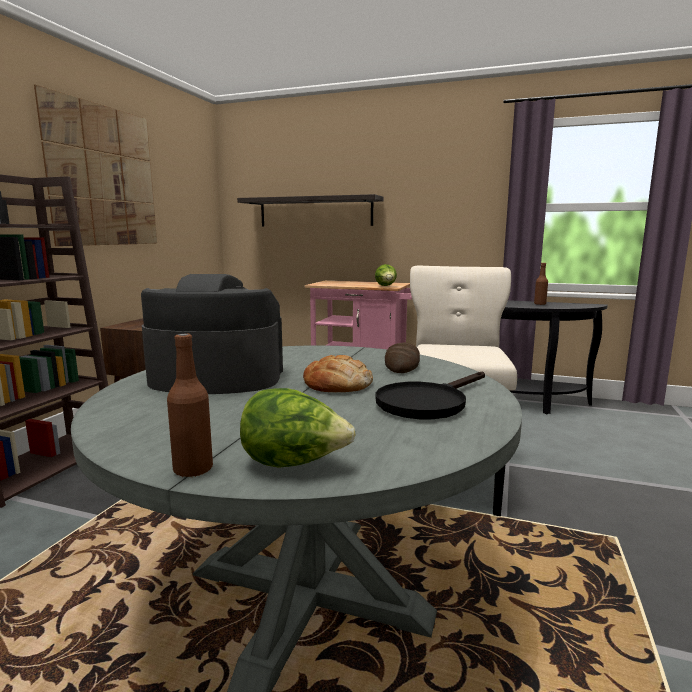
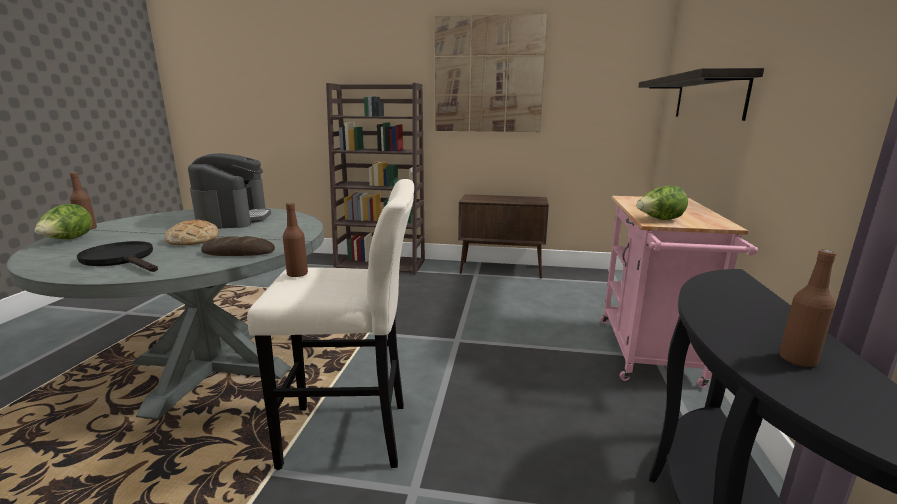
camera: 80 degrees right, 5 degrees up
none -> brown bottle [283,203,308,278]

